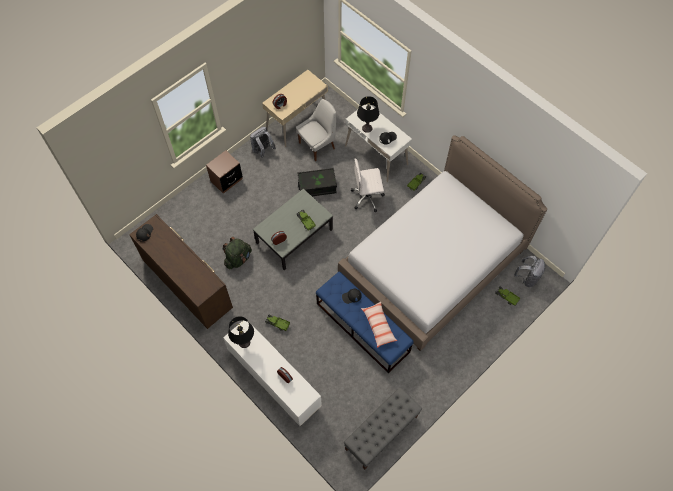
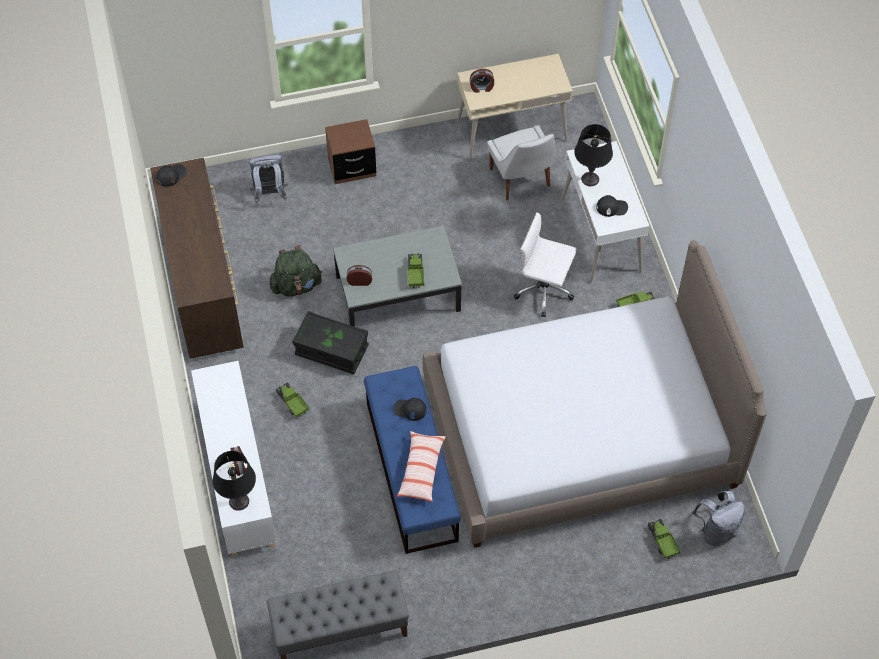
camera: 30 degrees right, 5 degrees down
black table lamp [228,316,254,348] -> black table lamp moved to [213,451,256,511]
grey backpack [250,127,276,158] -> grey backpack moved to [249,155,288,203]
white chair [296,99,336,161] -> white chair turned 75 degrees clockwise [487,125,556,200]
black storage box [297,168,337,196] -> black storage box moved to [292,311,369,374]

